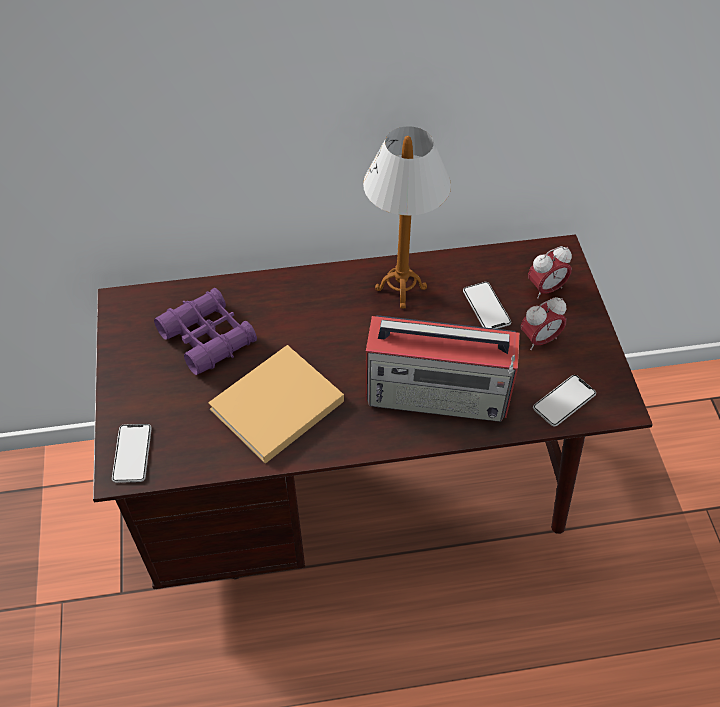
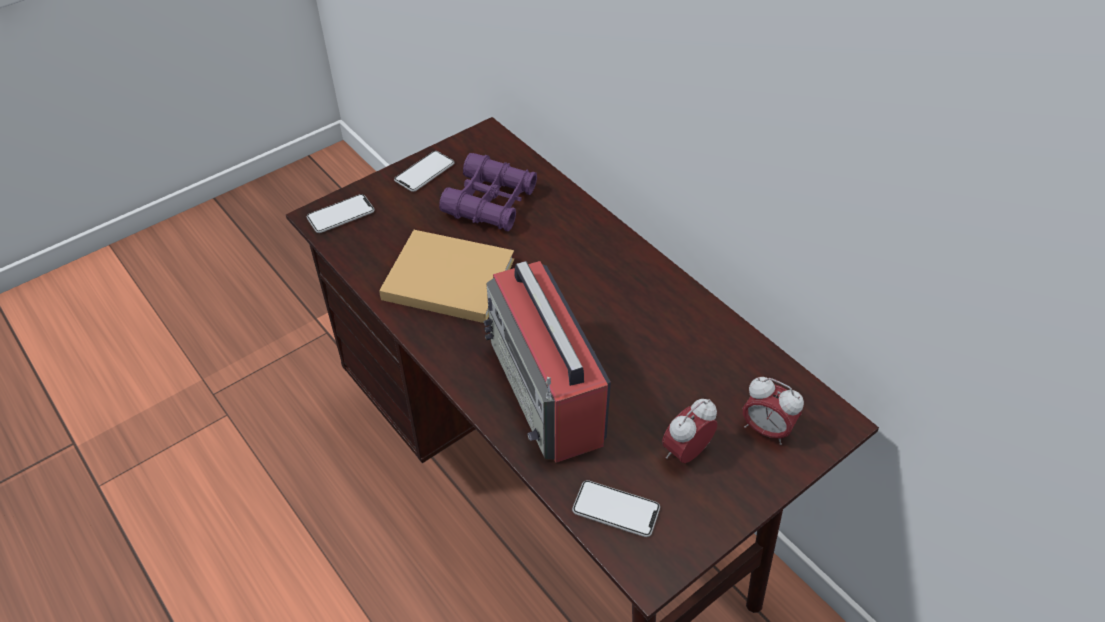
camera: 60 degrees right, 5 degrees down
table lamp [363,126,451,309] -> none
phone [463,282,511,329] -> phone moved to [394,151,455,192]
alarm clock [521,297,566,350] -> alarm clock turned 105 degrees clockwise [662,399,717,464]

